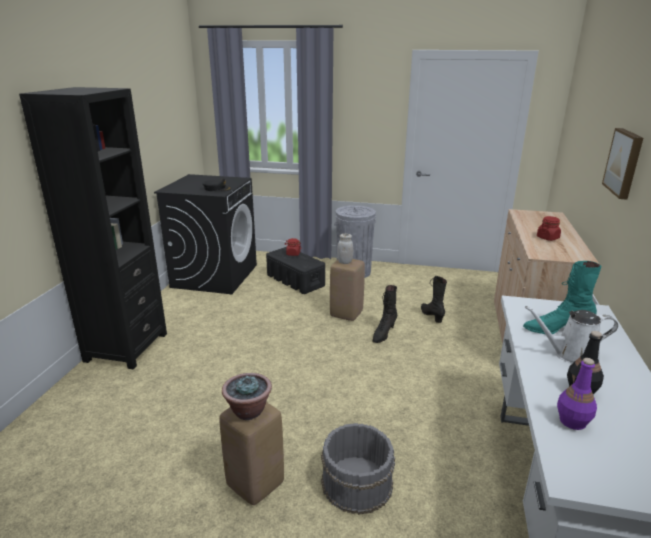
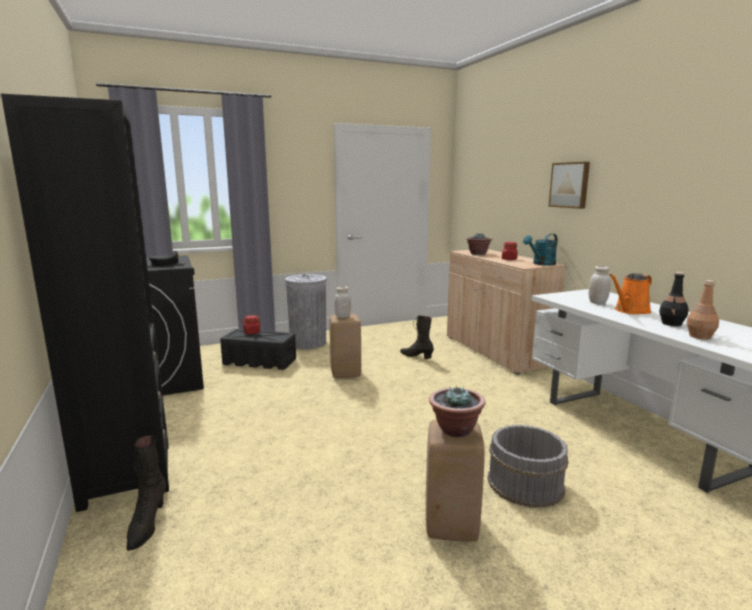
camera: 35 degrees left, 10 degrees down
black boot [372,285,397,343] -> black boot moved to [127,435,166,551]
turquoise boot [523,261,601,334] -> white jar [589,266,611,305]
white watering can [525,306,618,363] -> orange watering can [609,273,652,314]
purple bottle [557,358,597,430] -> brown bottle [686,280,719,340]
none -> potted plant [466,233,492,255]
none -> turquoise watering can [523,234,557,265]

